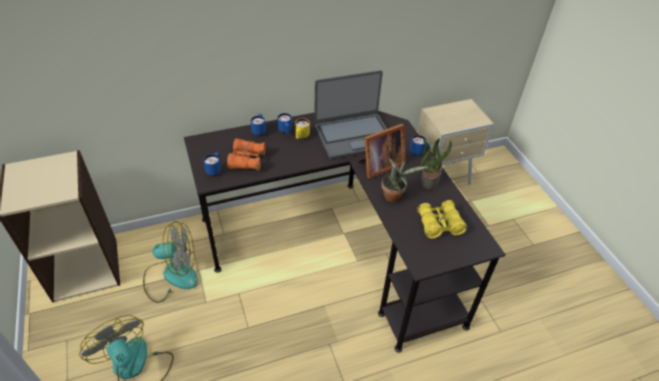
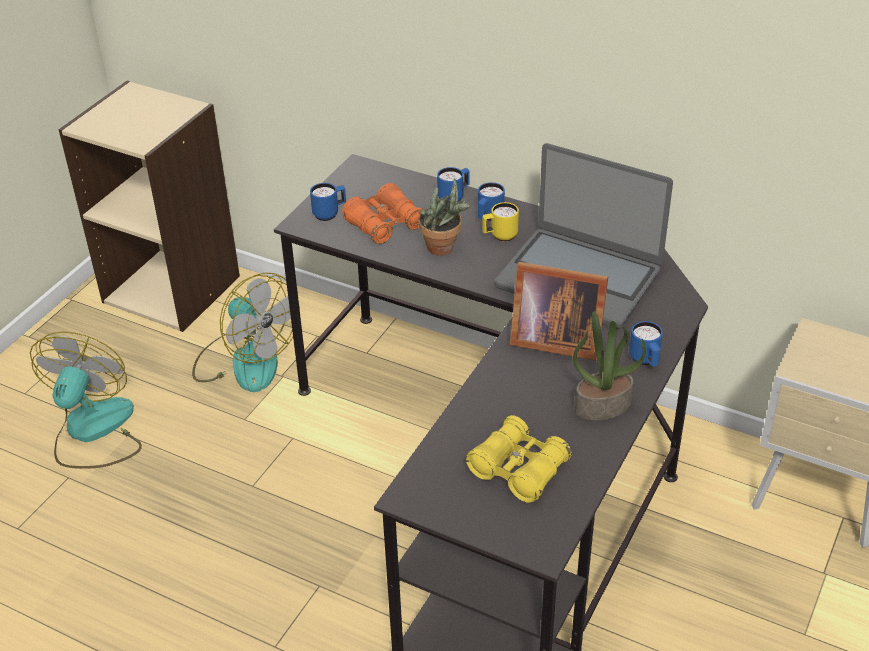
camera: 50 degrees right, 5 degrees down
potted plant [381,157,428,202] -> potted plant moved to [418,178,470,256]

